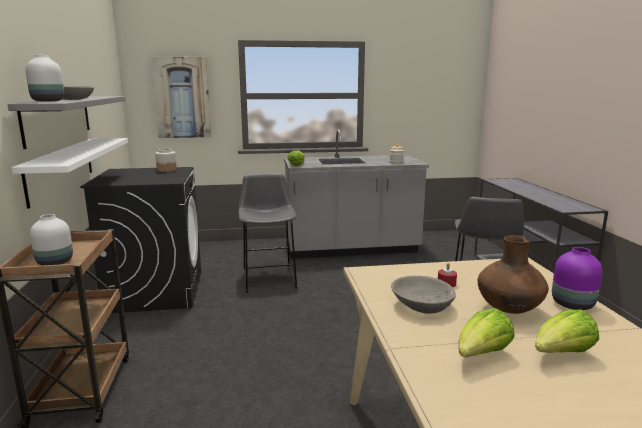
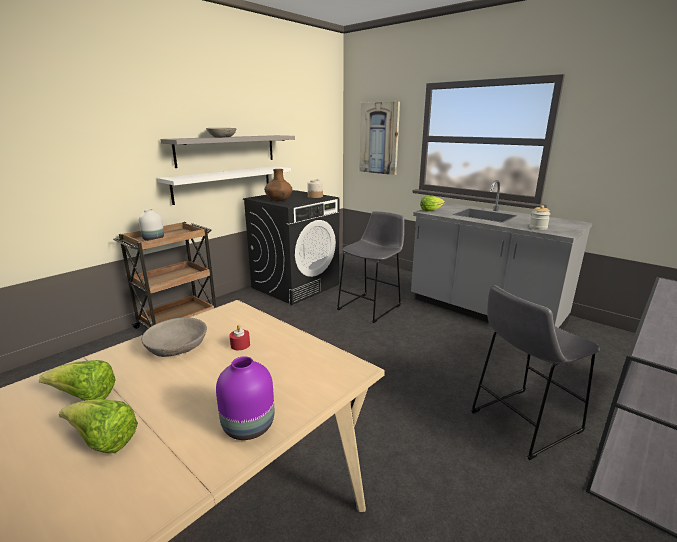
camera: 50 degrees right, 5 degrees up
white vase [25,55,64,102] -> none
brown vase [478,235,549,314] -> brown vase moved to [264,169,292,201]

